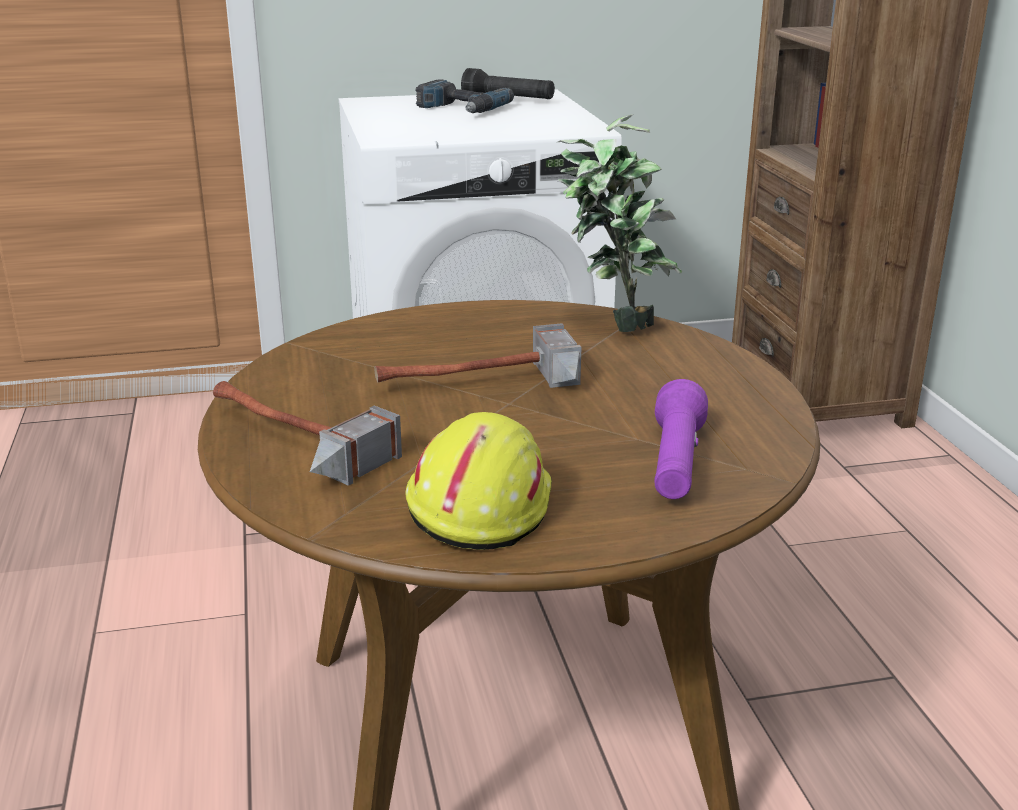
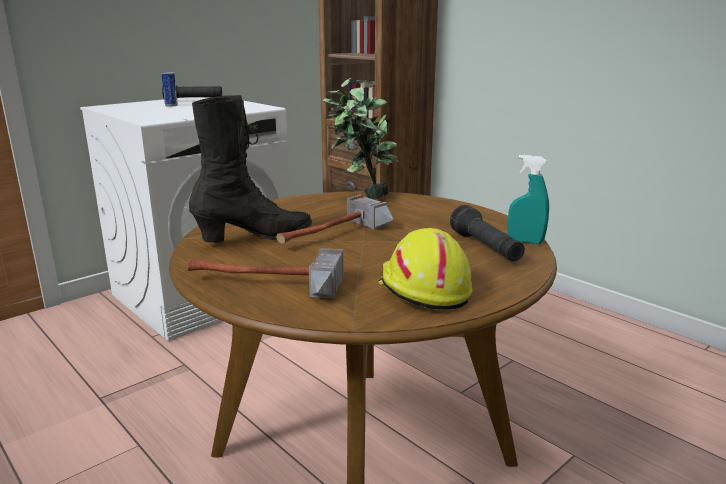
camera: 30 degrees left, 5 degrees down
power drill [415,79,514,113] -> can [161,72,178,107]
purple flashlight [655,379,708,499] -> black flashlight [450,205,525,261]
none -> black boot [189,95,312,243]
none -> turquoise spray bottle [508,155,549,244]

